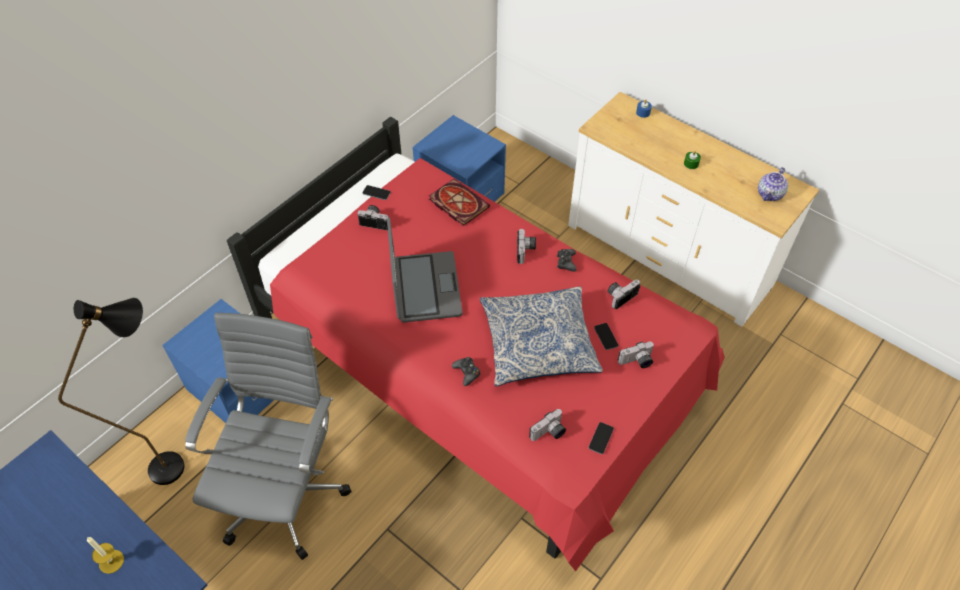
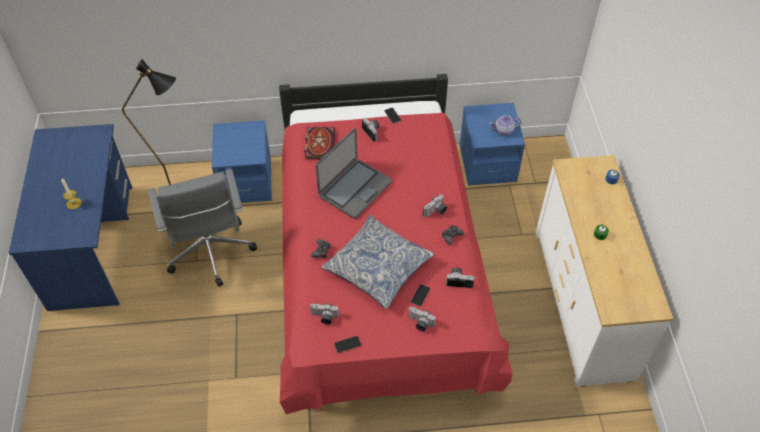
camera: 45 degrees right, 0 degrees up
grey office chair [185,313,351,560] -> grey office chair turned 105 degrees clockwise [148,169,257,287]
book [429,178,490,226] -> book moved to [304,127,335,159]
teapot [758,167,788,201] -> teapot moved to [490,115,521,136]

